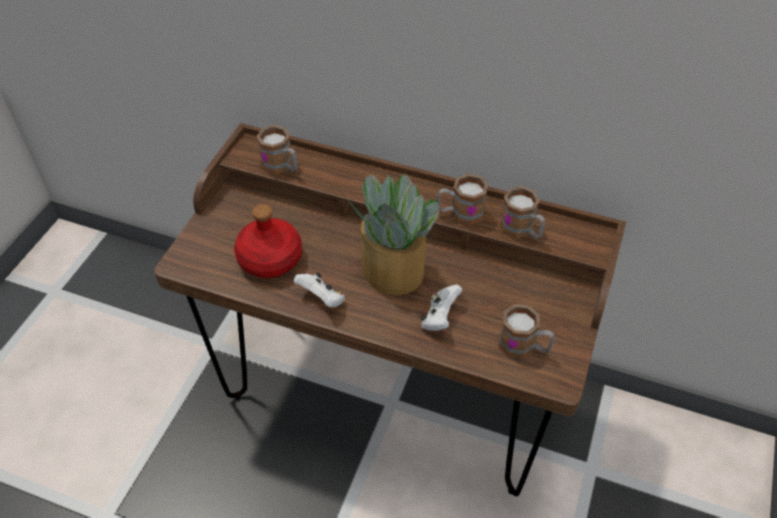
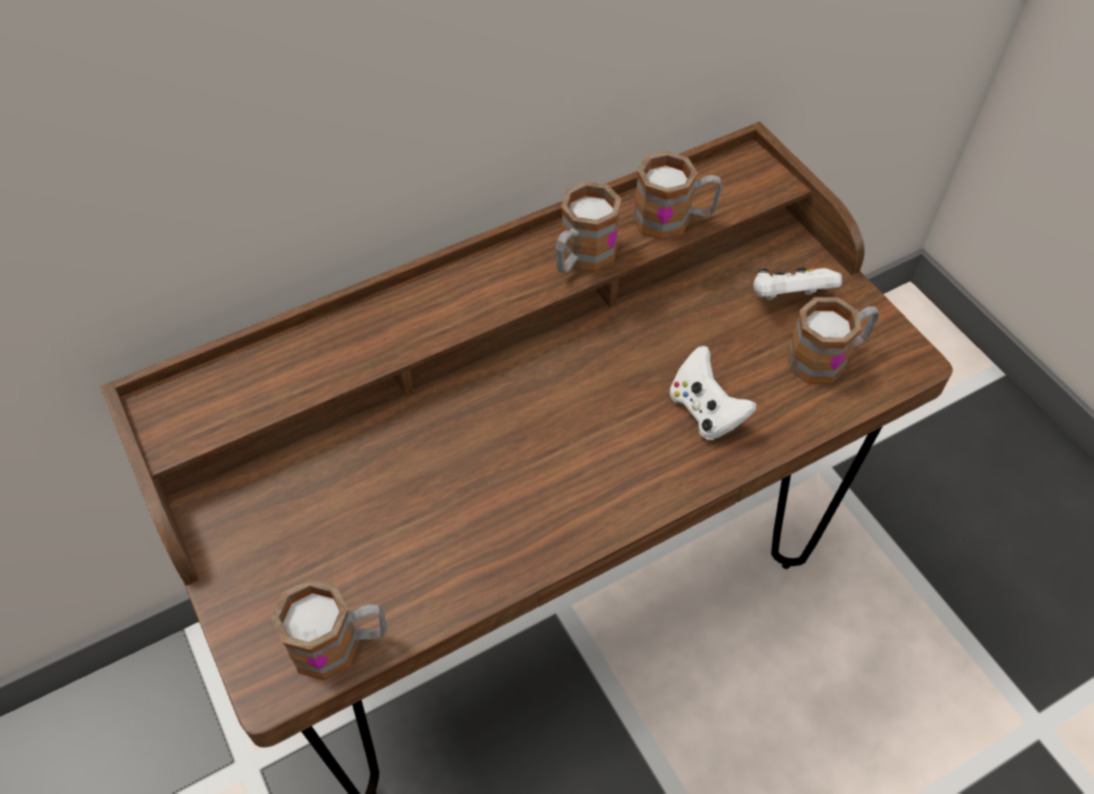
camera: 50 degrees left, 5 degrees up
red bottle [234,204,302,278] -> none
mug [256,125,298,174] -> mug moved to [271,579,387,680]
white game controller [294,273,345,307] -> white game controller moved to [753,267,842,300]
potted plant [349,174,440,295] -> none

